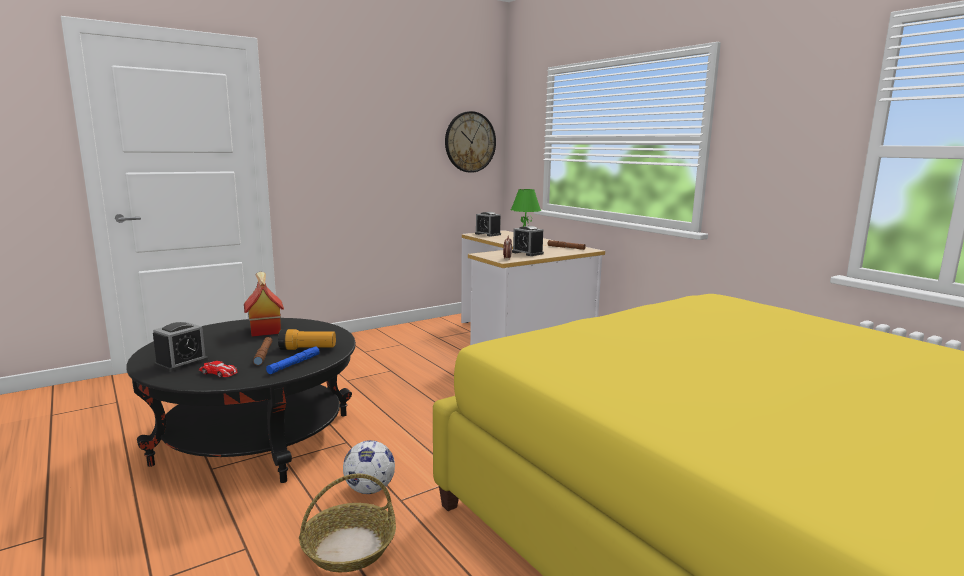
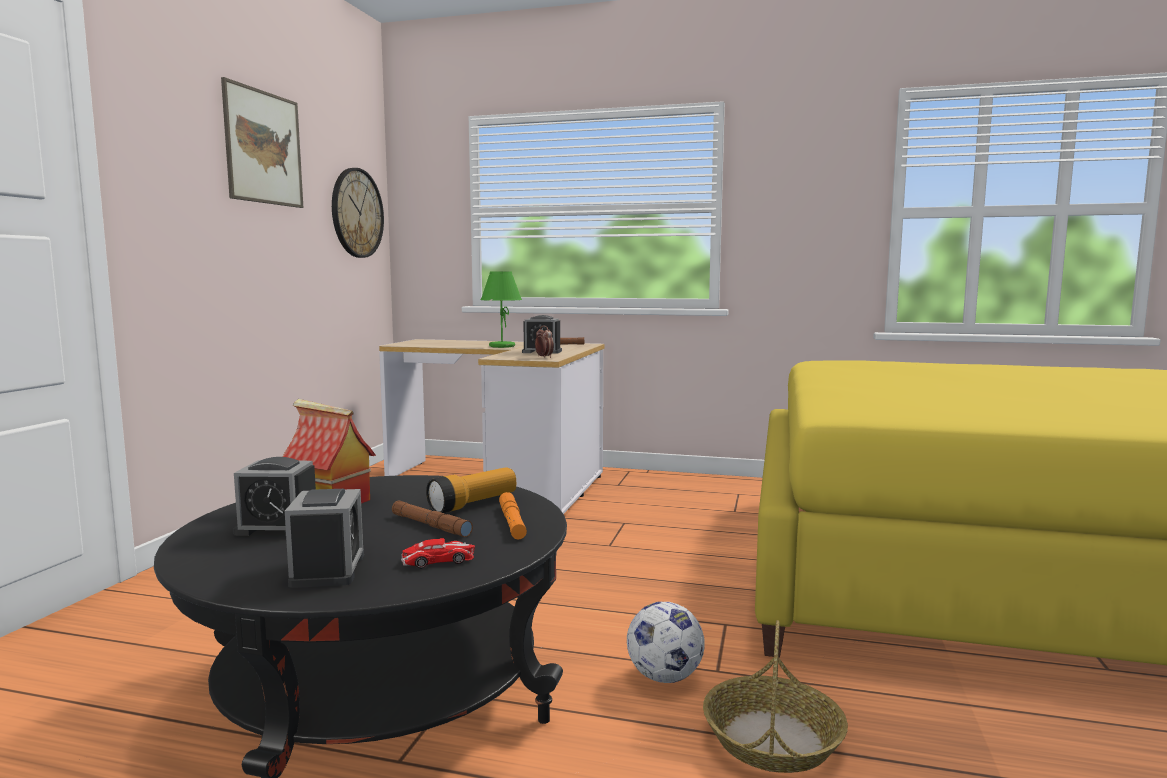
camera: 40 degrees left, 5 degrees down
blue flashlight [266,347,320,374] -> orange flashlight [499,492,527,539]
alarm clock [475,212,501,236] -> alarm clock moved to [233,457,316,536]
none -> picture [221,77,303,208]

